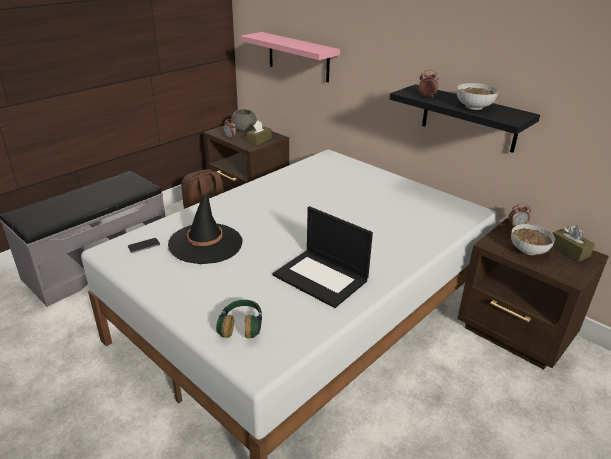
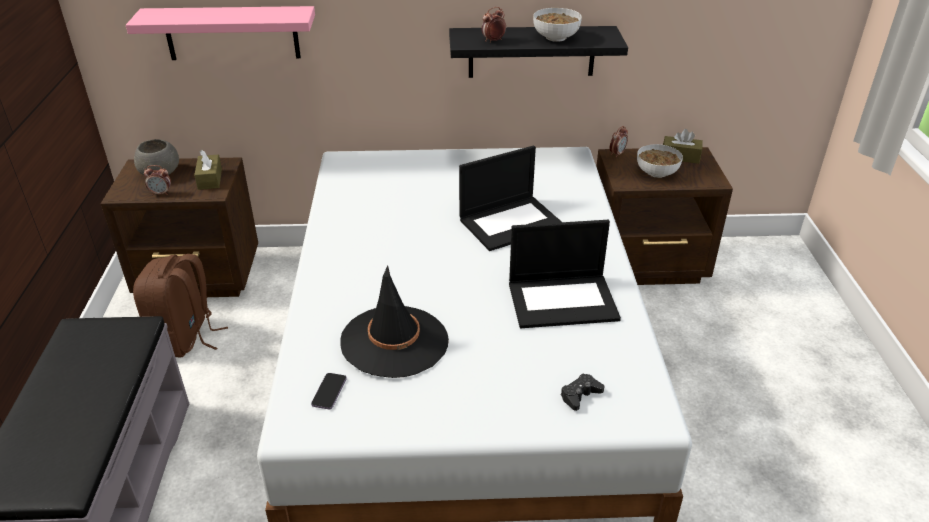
camera: 45 degrees left, 5 degrees up
headphones [216,300,262,338] -> black game controller [561,374,605,411]
none -> laptop [459,146,562,251]

